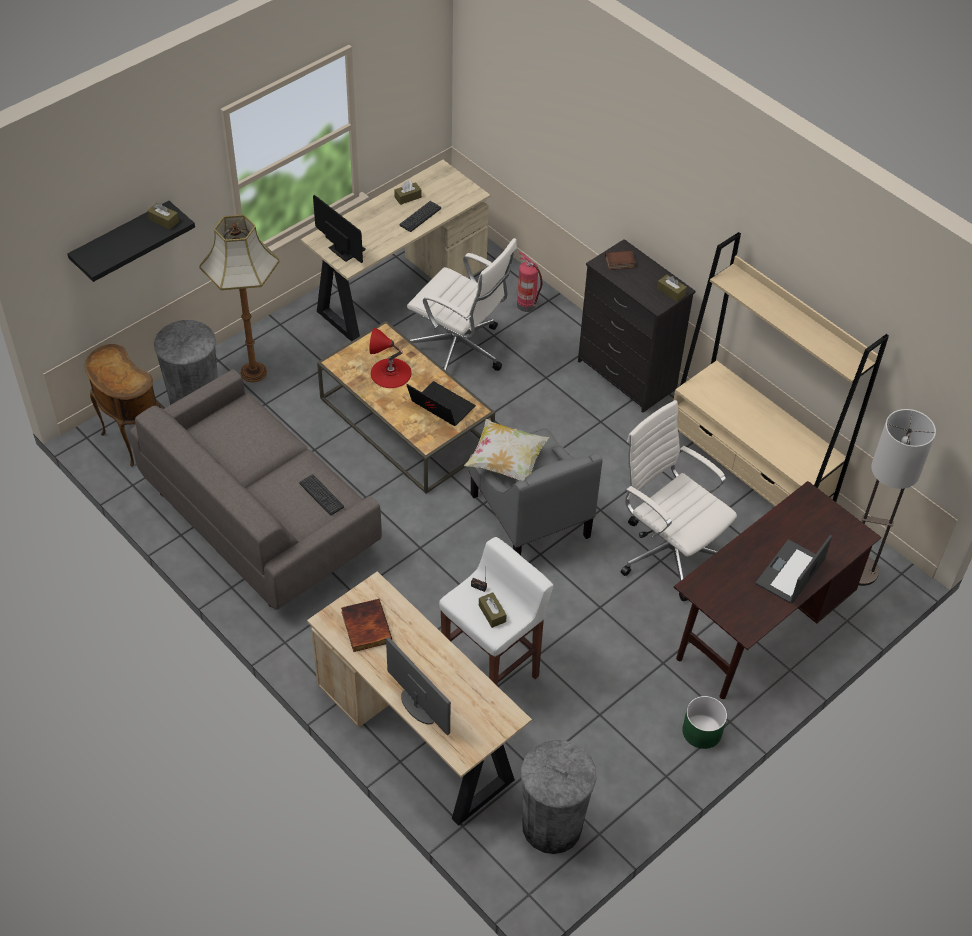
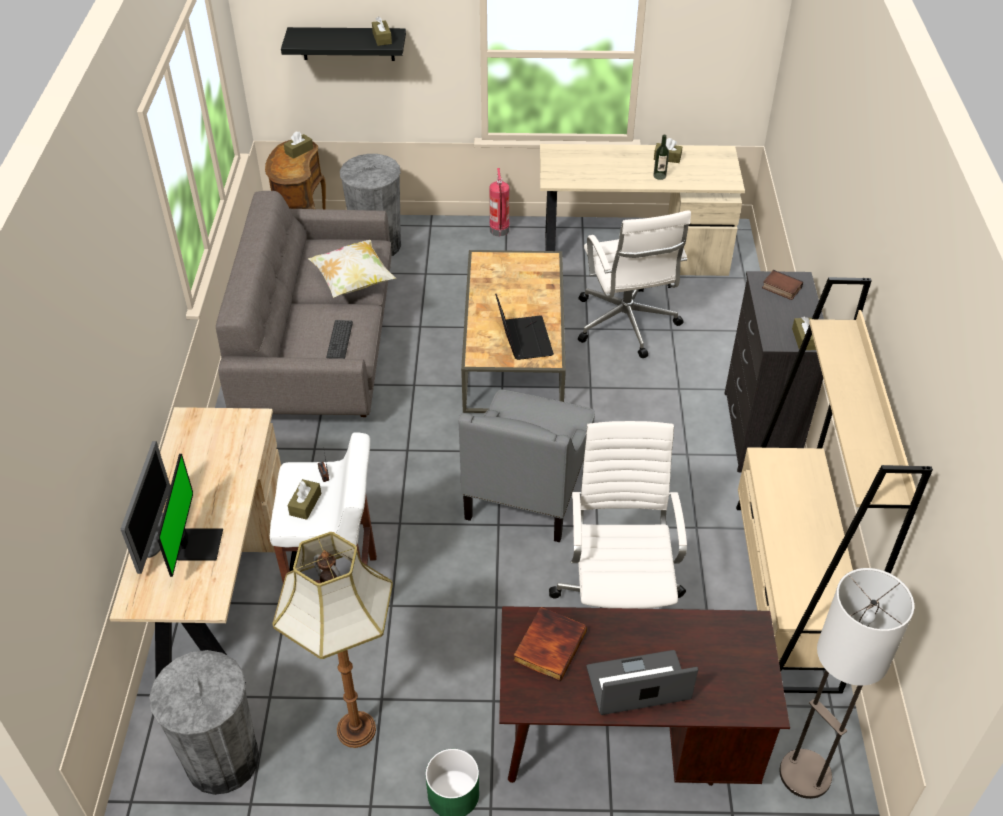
camera: 45 degrees right, 5 degrees down
floor lamp [199,215,280,382] -> floor lamp moved to [272,532,393,748]
monitor [313,195,366,263] -> monitor moved to [157,454,223,577]
book [341,599,392,652] -> book moved to [513,607,587,682]
red table lamp [370,328,412,388] -> none
keyboard [400,201,441,232] -> bottle [653,135,669,180]
pillow [464,419,549,481] -> pillow moved to [308,240,396,298]
fire extinguisher [517,252,542,312] -> fire extinguisher moved to [489,168,510,236]
none -> brown tissue box [284,131,313,159]

